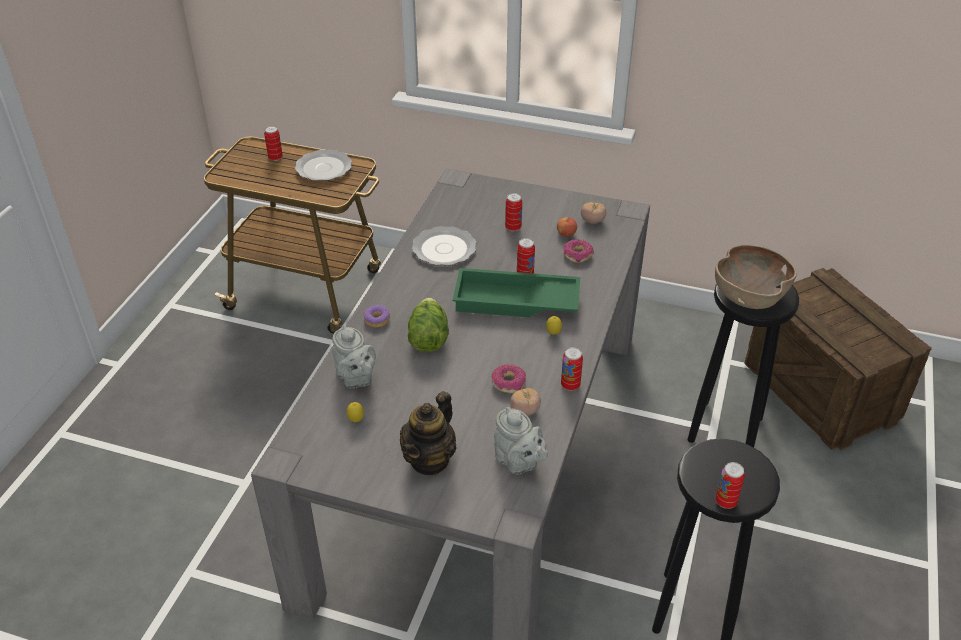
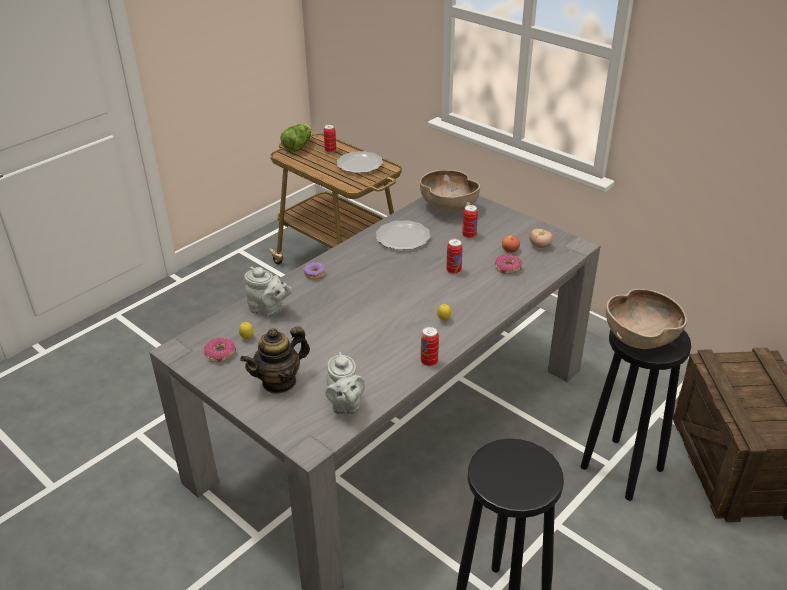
camera: 25 degrees right, 5 degrees down
grey teapot [332,325,376,389] -> grey teapot turned 60 degrees counterclockwise [244,267,292,317]
lettuce [408,297,449,352] -> lettuce moved to [280,124,311,152]
green tray [453,268,580,317] -> none
donut [492,364,526,393] -> donut moved to [204,337,236,362]
tomato [510,388,541,416] -> none
can [716,462,745,509] -> none
none -> brown bowl [420,170,480,212]

